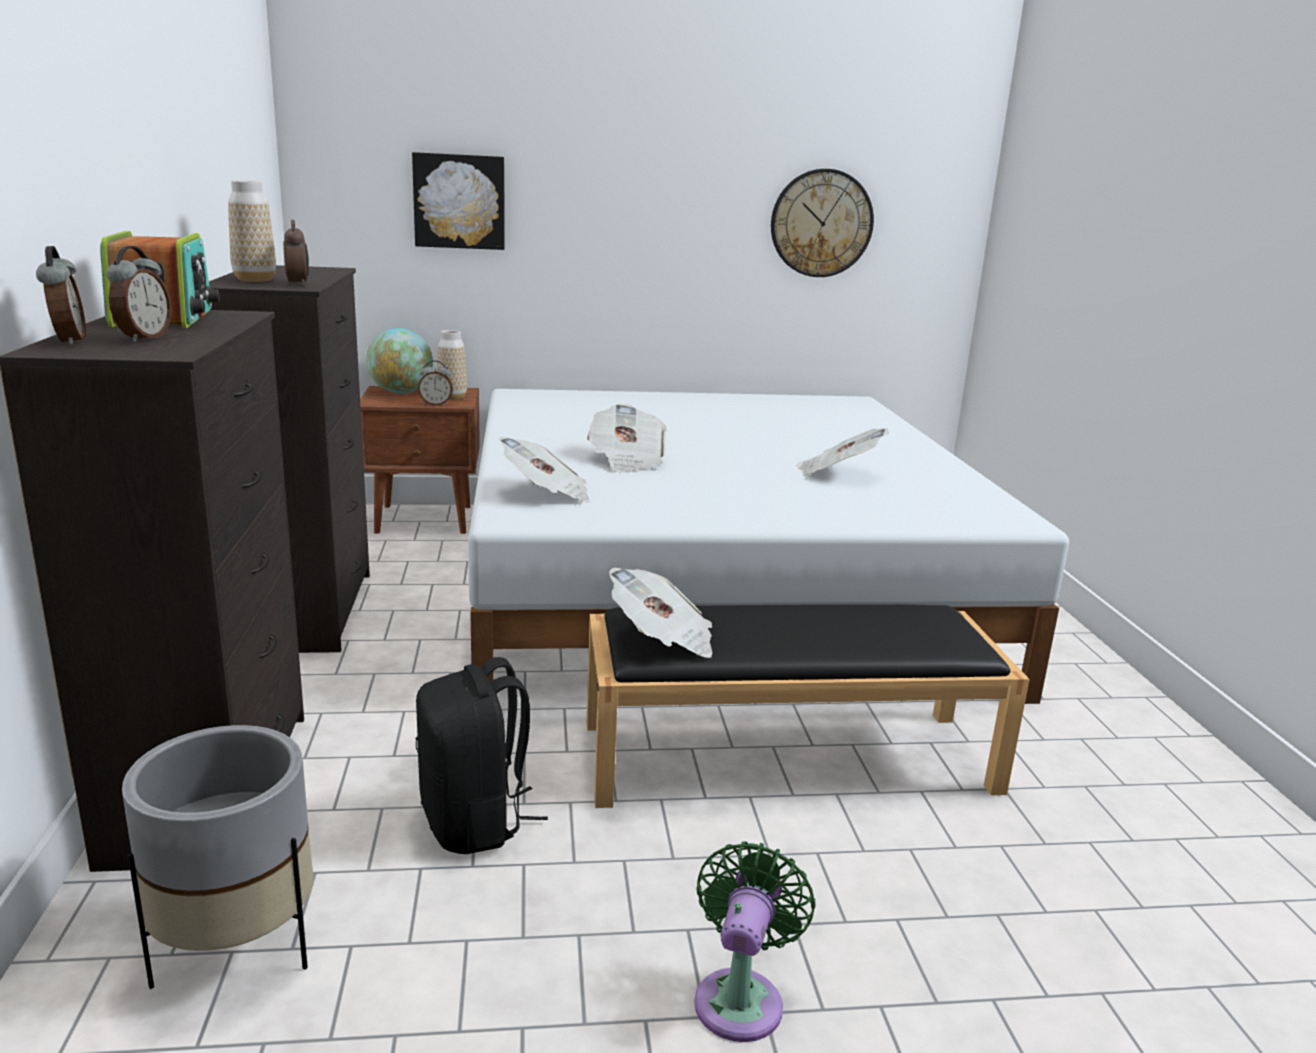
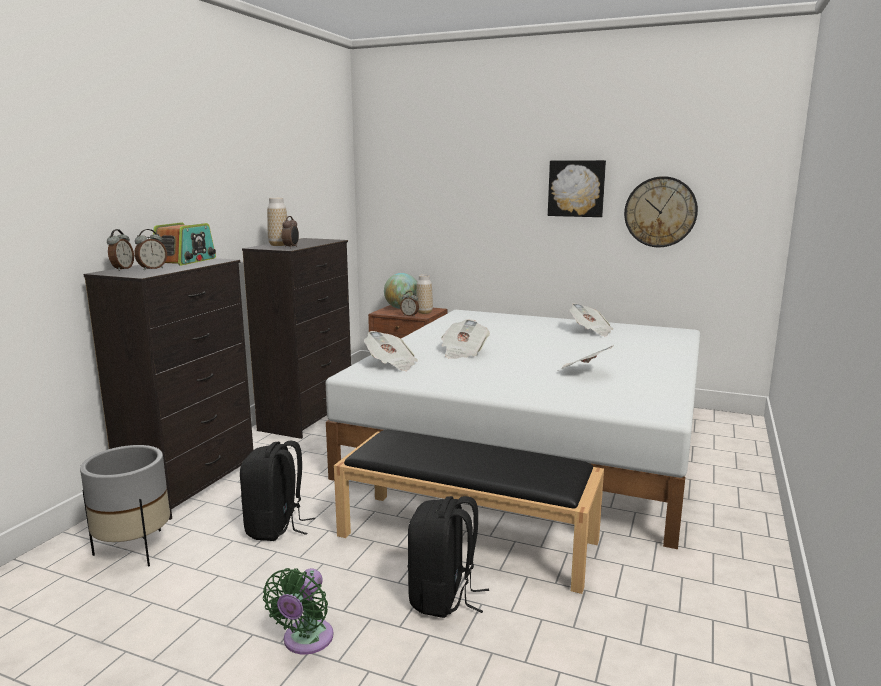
camera: 30 degrees right, 5 degrees down
picture [412,152,505,250] -> picture moved to [548,160,606,217]
newspaper [609,567,712,658] -> newspaper moved to [570,303,613,337]
green fan [694,841,816,1042] -> green fan turned 150 degrees clockwise [263,568,334,655]
none -> black backpack [407,496,489,618]

